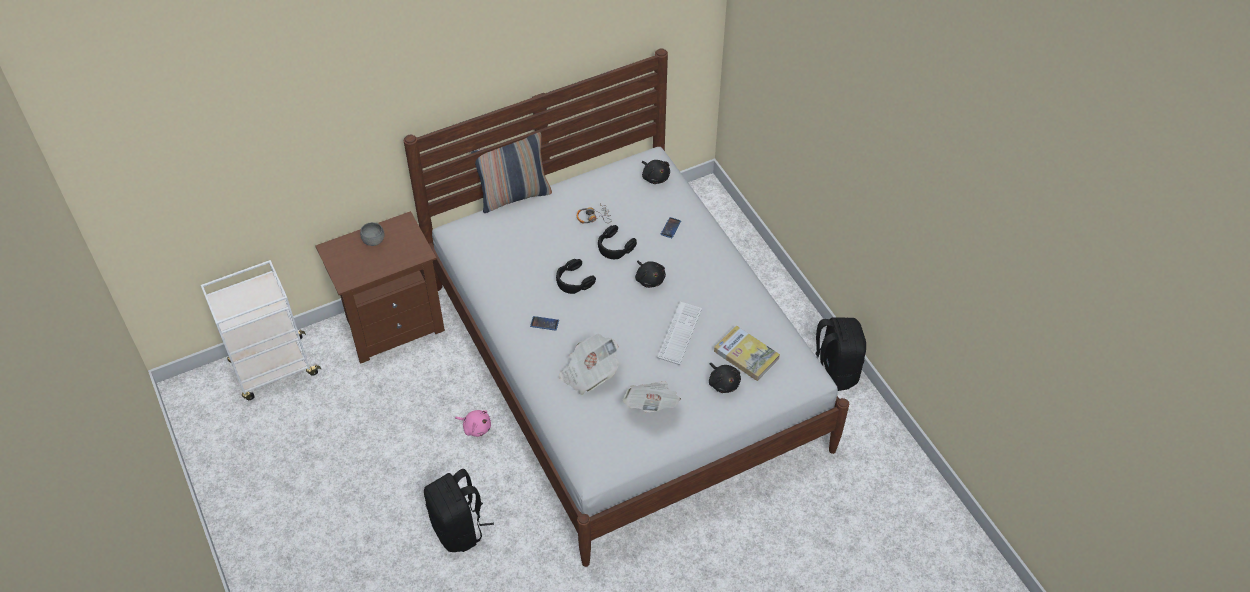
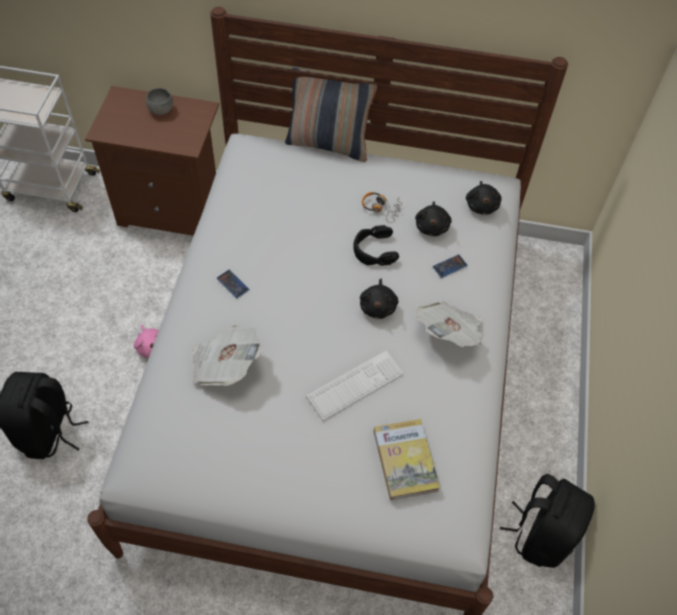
camera: 35 degrees right, 5 degrees up
black headphones [556,259,596,294] -> none
newspaper [623,381,681,413] -> newspaper moved to [416,301,483,347]
black plush toy [709,362,741,393] -> black plush toy moved to [415,201,452,236]

